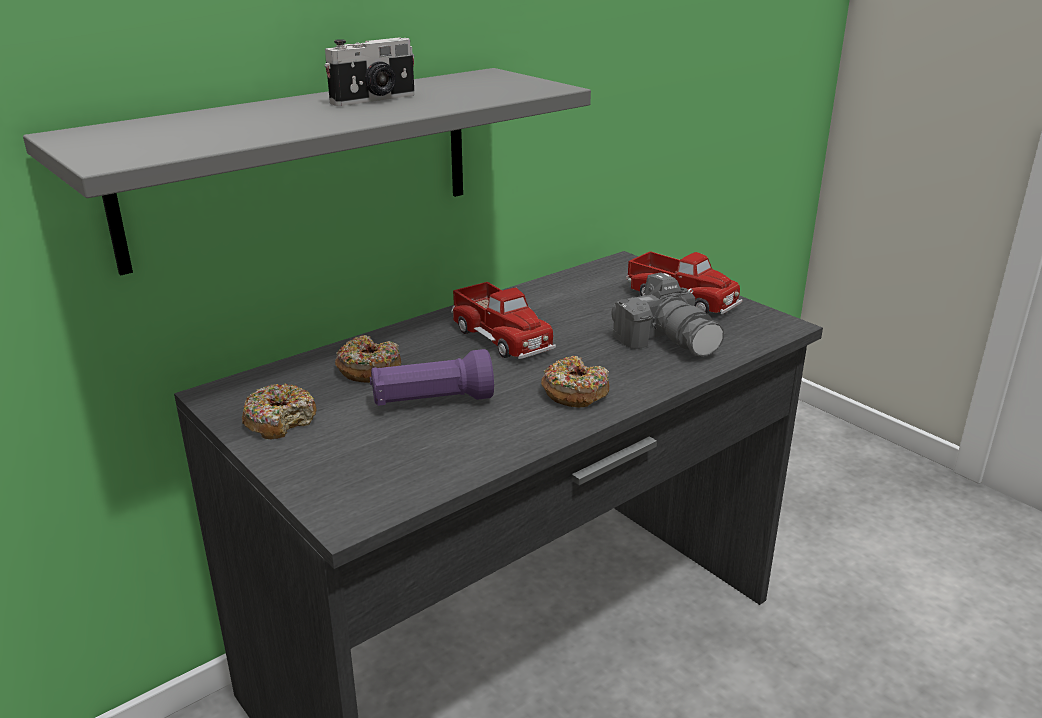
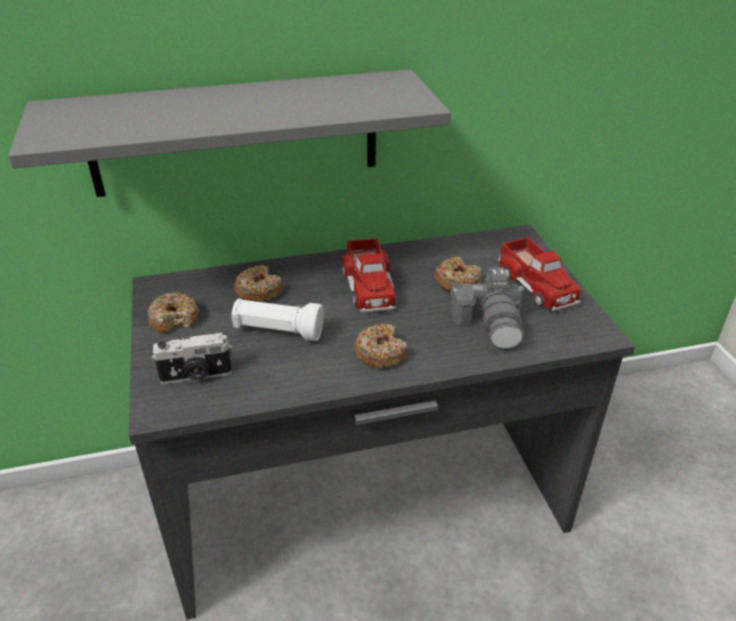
camera: 25 degrees right, 10 degrees up
camera [325,37,415,106] -> camera moved to [152,333,232,384]
purple flashlight [370,349,494,406] -> white flashlight [232,299,324,341]
none -> donut [434,257,481,293]

